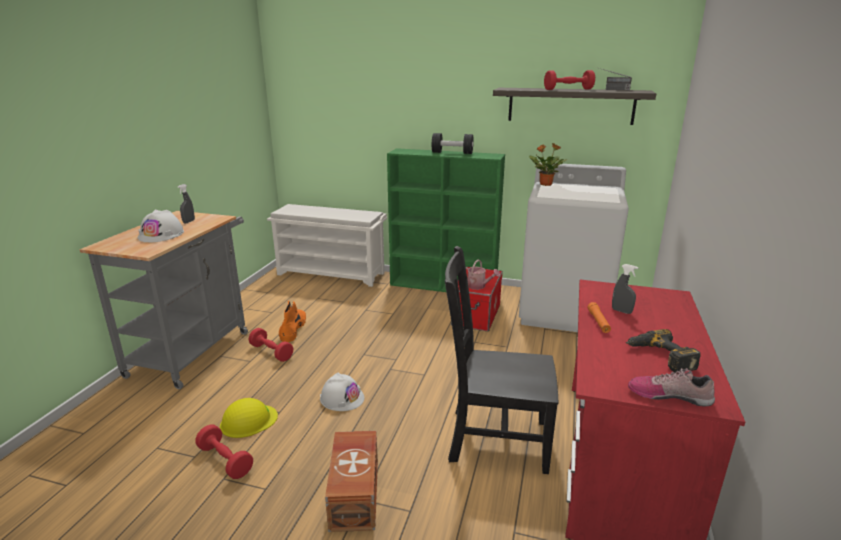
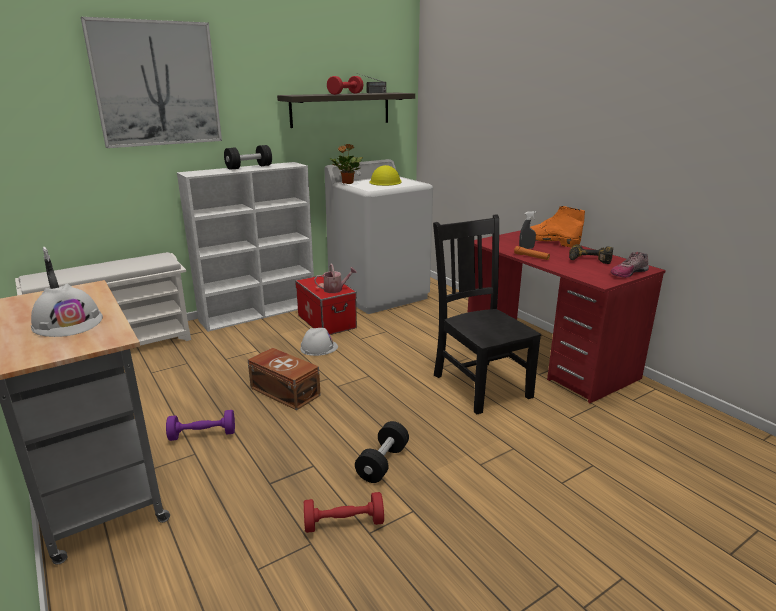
camera: 50 degrees left, 0 degrees up
yellow hard hat [220,398,278,438] -> yellow hard hat moved to [369,165,401,186]
red dumbbell [249,328,293,362] -> purple dumbbell [166,410,235,441]
orange boot [279,301,306,342] -> orange boot moved to [530,206,585,247]
white hard hat [320,373,364,411] -> white hard hat moved to [300,328,338,356]
brown storage box [325,431,378,532] -> brown storage box moved to [248,348,321,411]
green bookcase [387,148,505,292] -> white bookcase [177,162,314,332]
black chair [444,246,558,474] -> black chair turned 105 degrees clockwise [433,215,542,415]
none -> picture [81,17,222,148]
none -> black dumbbell [355,421,409,483]

